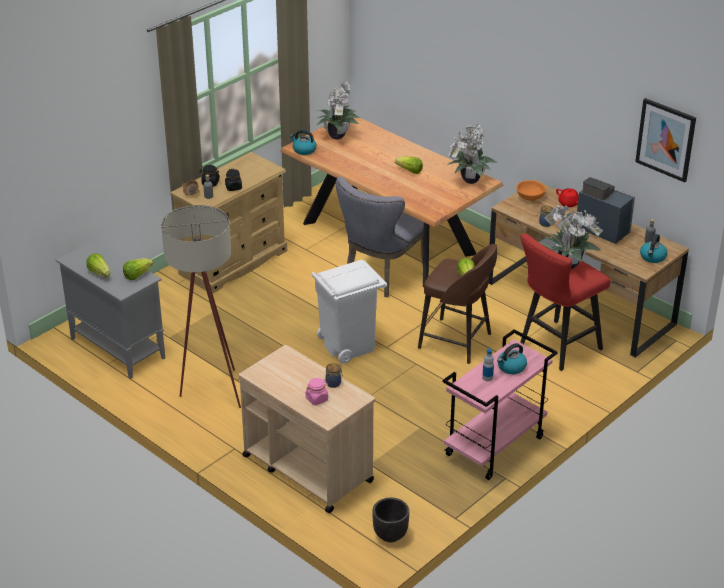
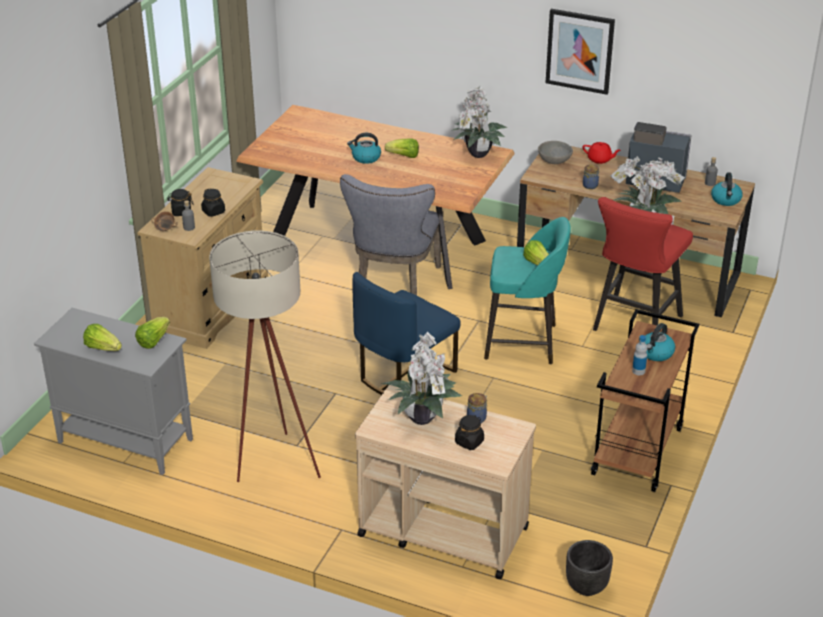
camera: 20 degrees left, 0 degrees up
kettle [290,130,316,155] -> kettle moved to [347,133,381,164]
pink jar [305,378,328,405] -> black jar [455,415,484,450]
white trash can [311,260,387,364] -> blue chair [352,272,461,395]
potted plant [317,82,361,139] -> potted plant moved to [381,332,462,425]
brown stool [418,244,497,364] -> turquoise stool [484,217,571,364]
pink cart [442,329,558,480] -> brown cart [591,309,699,492]
orange bowl [516,180,546,201] -> grey bowl [538,141,573,164]
picture [635,98,696,182] -> picture moved to [546,9,615,95]

